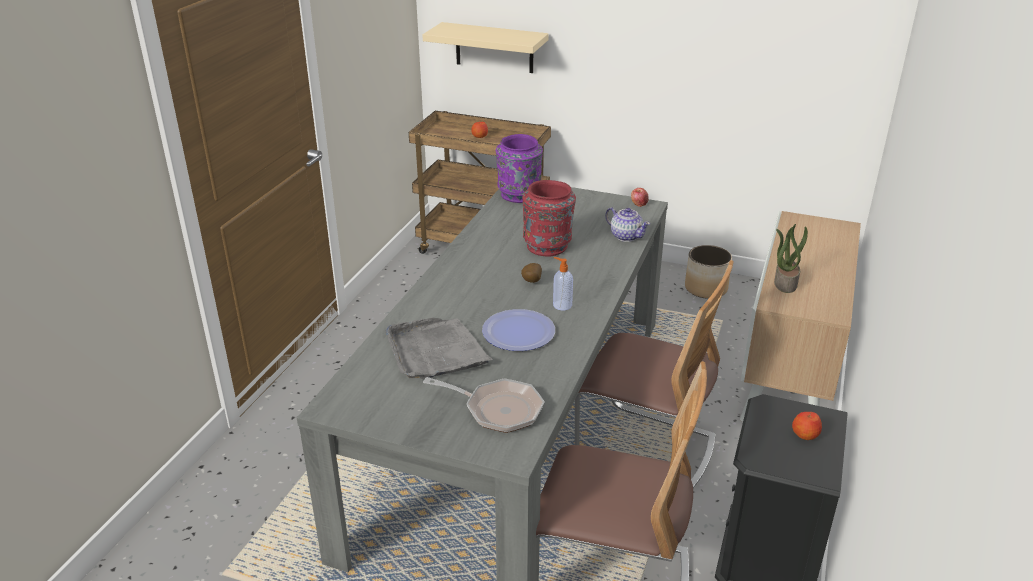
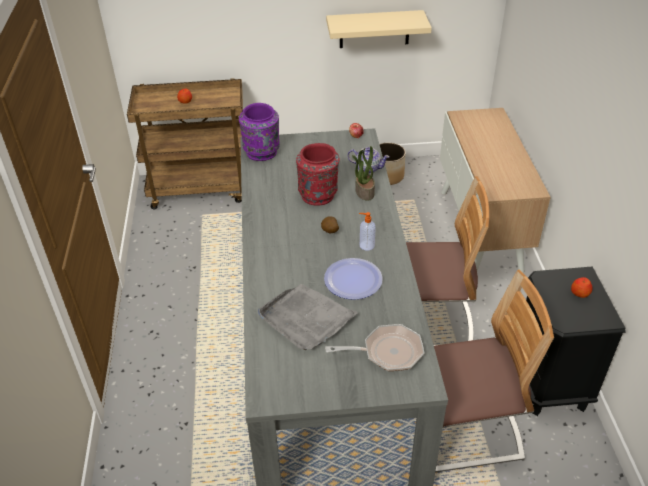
camera: 25 degrees left, 10 degrees up
beige shelf [422,22,549,73] -> beige shelf moved to [326,10,432,48]
potted plant [774,224,808,293] -> potted plant moved to [352,146,375,201]

